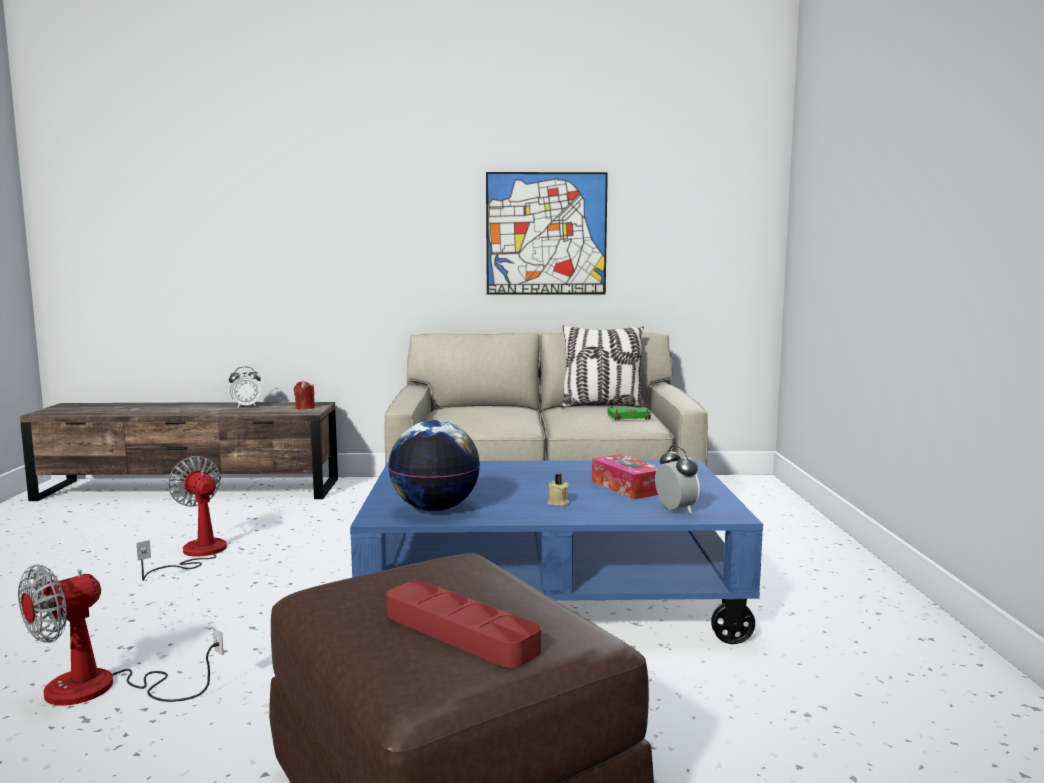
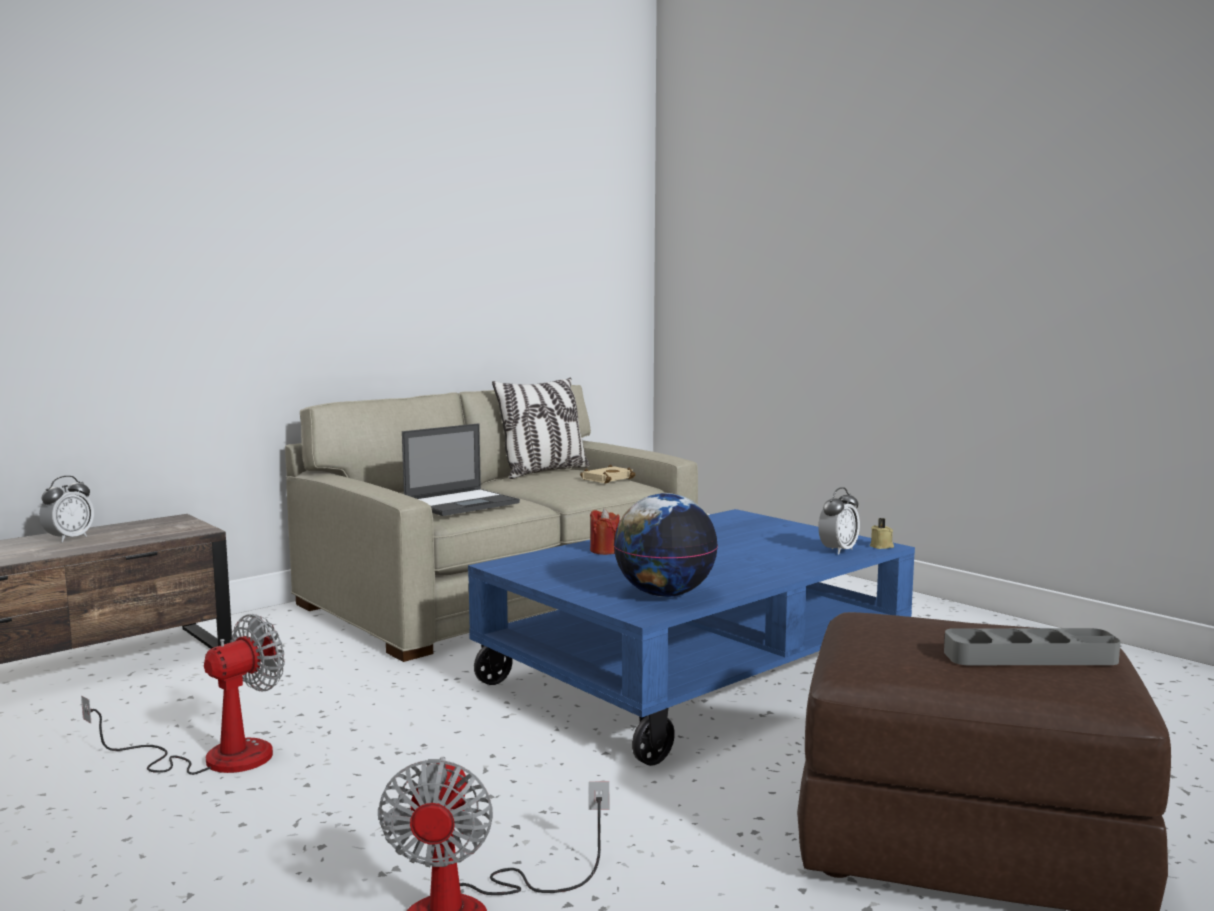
camera: 40 degrees left, 0 degrees up
fan [137,456,227,581] -> fan turned 120 degrees clockwise [81,614,285,775]
red candle [294,381,315,410] -> red candle moved to [590,508,620,555]
red tray [386,581,541,668] -> grey tray [944,628,1121,665]
picture [486,172,608,295] -> none
beige candle [548,474,569,506] -> beige candle moved to [870,518,894,549]
tissue box [592,454,658,499] -> none
green book [608,405,652,420] -> beige book [580,464,636,484]
alarm clock [655,445,700,513] -> alarm clock turned 105 degrees clockwise [818,487,860,555]
none -> laptop [402,423,520,516]

